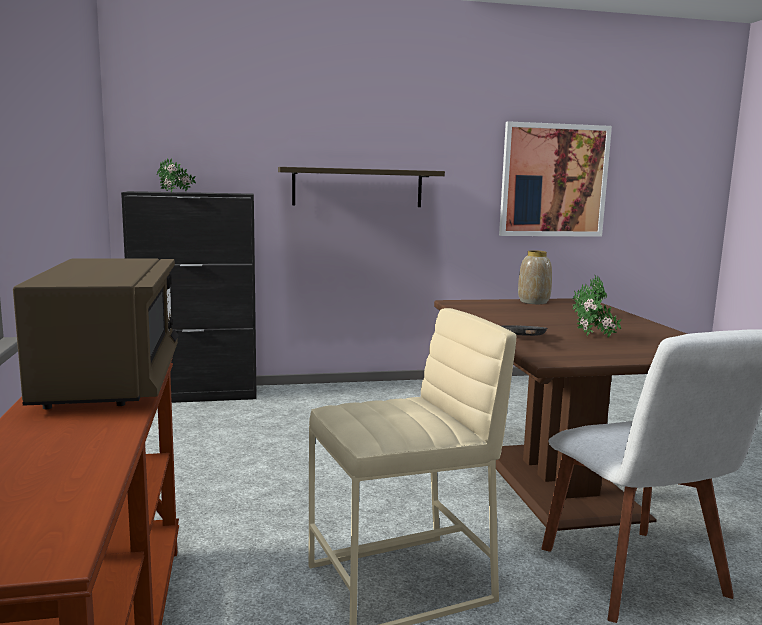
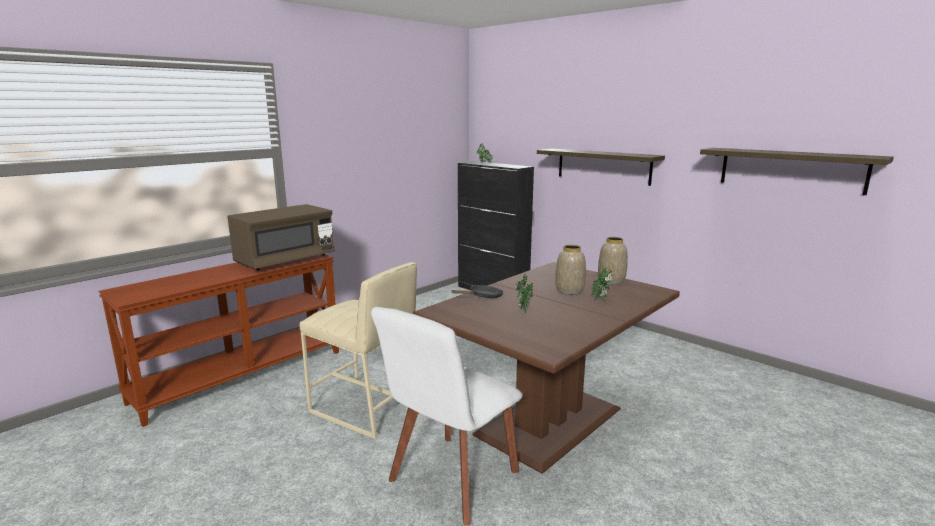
camera: 55 degrees right, 5 degrees up
picture [499,121,612,237] -> shelf [700,148,894,195]
none -> vase [555,245,586,295]

